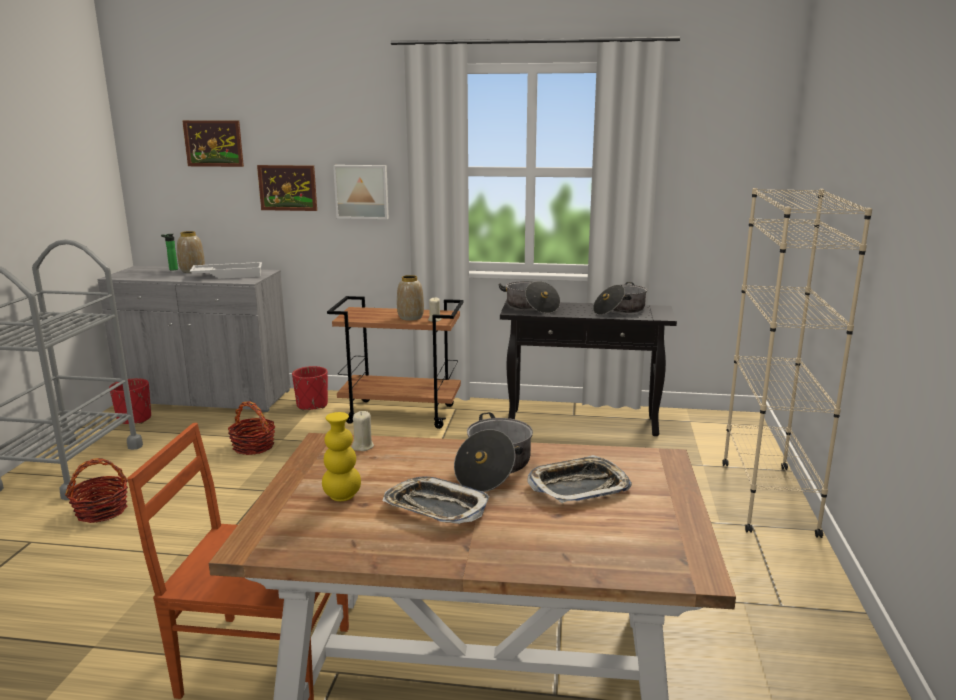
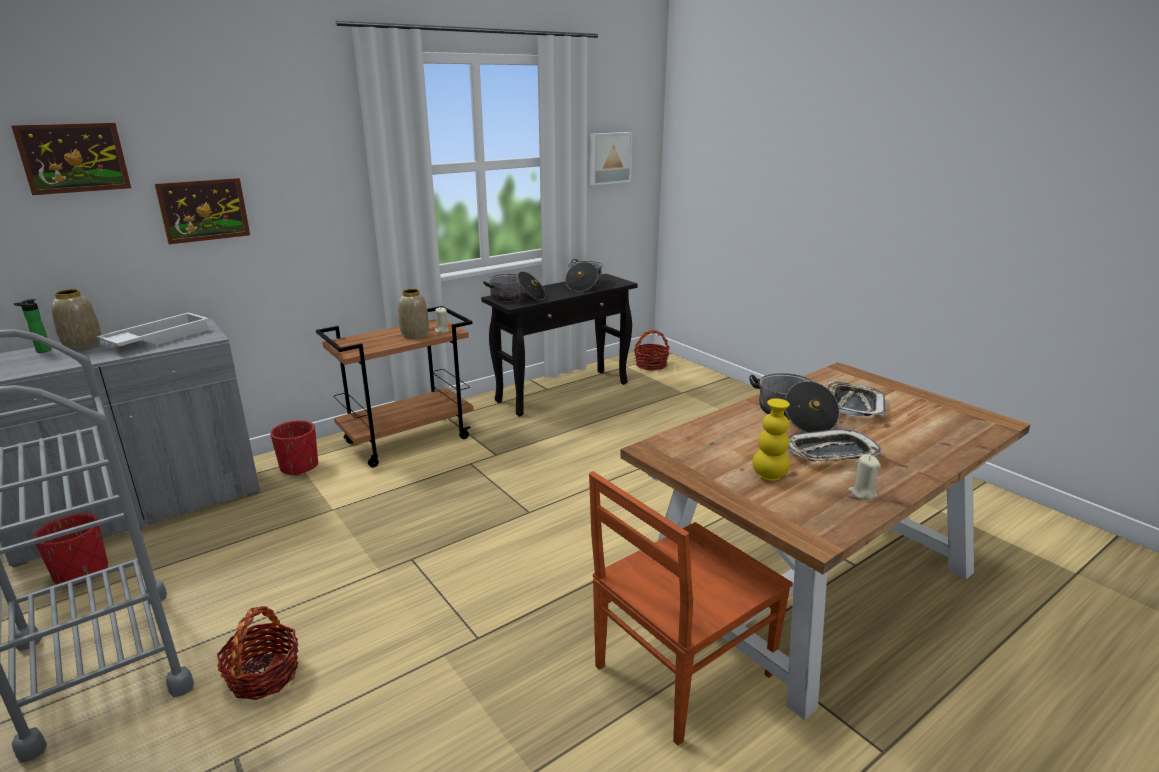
camera: 45 degrees left, 5 degrees up
basket [228,401,275,455] -> basket moved to [634,330,670,371]
picture [333,165,389,219] -> picture moved to [590,132,632,185]
beige candle [351,411,374,451] -> beige candle moved to [848,454,881,500]
beige bookcase [722,188,872,538] -> none

